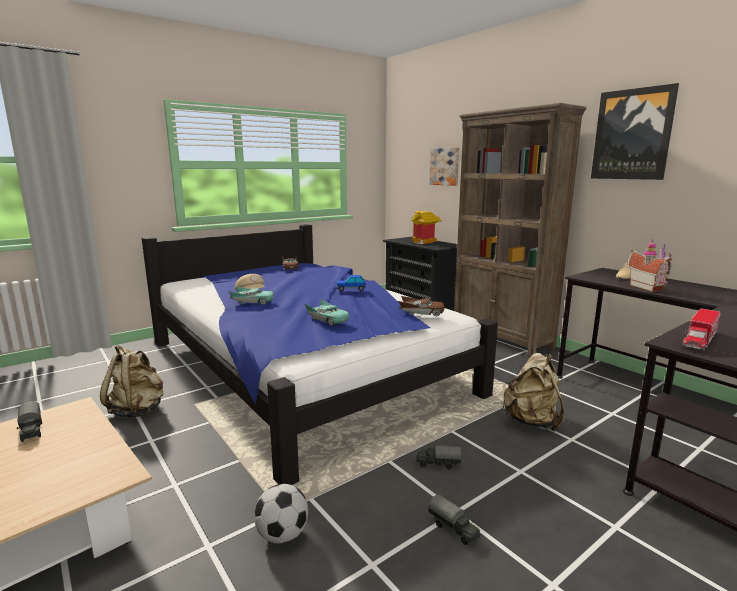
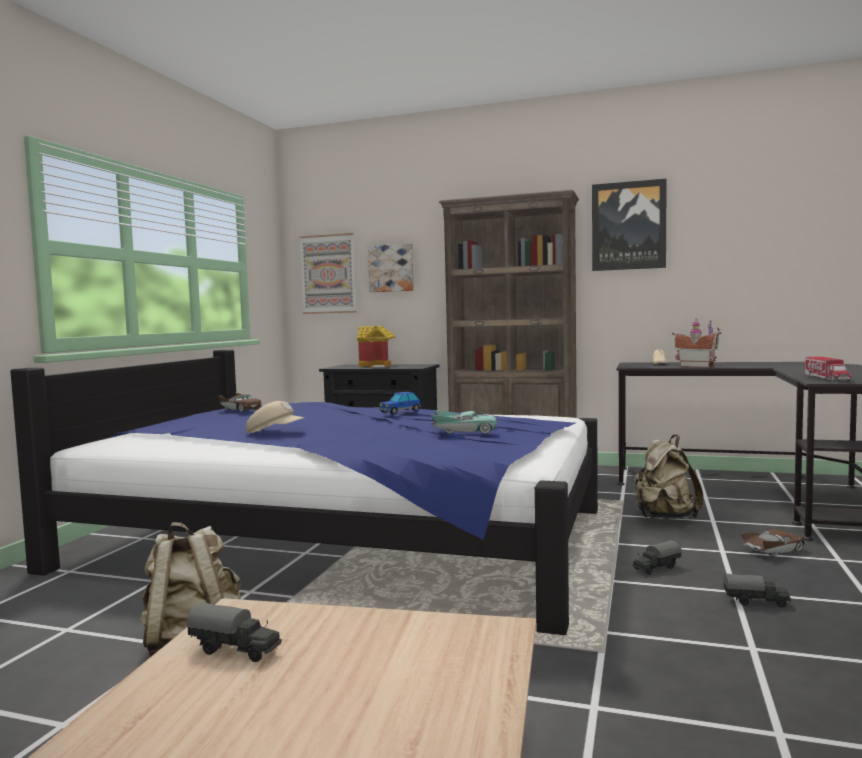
camera: 35 degrees left, 10 degrees down
turquoise toy car [228,286,274,305] -> none
football [254,484,308,544] -> none
brown toy car [398,296,444,316] -> brown toy car moved to [740,529,805,557]
none -> picture [300,233,356,314]

